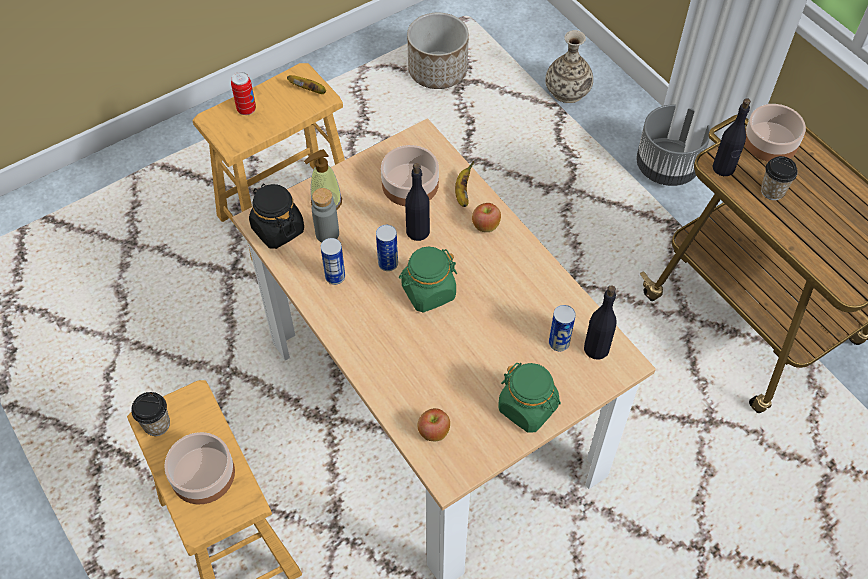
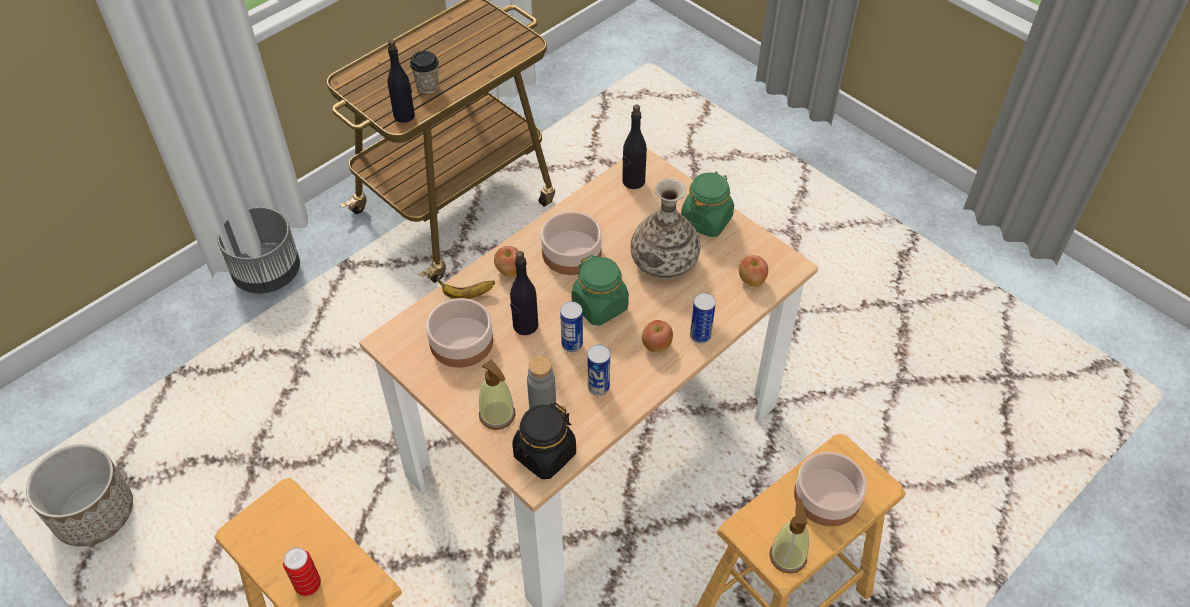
camera: 100 degrees left, 5 degrees down
cup [131,392,170,436] -> soap dispenser [769,498,809,574]
banana [287,75,326,94] -> none
vase [546,30,593,103] -> vase moved to [631,178,700,279]
can [549,305,576,351] -> can moved to [690,293,716,343]
bowl [745,104,806,162] -> bowl moved to [541,211,602,275]
none -> apple [642,320,673,353]

